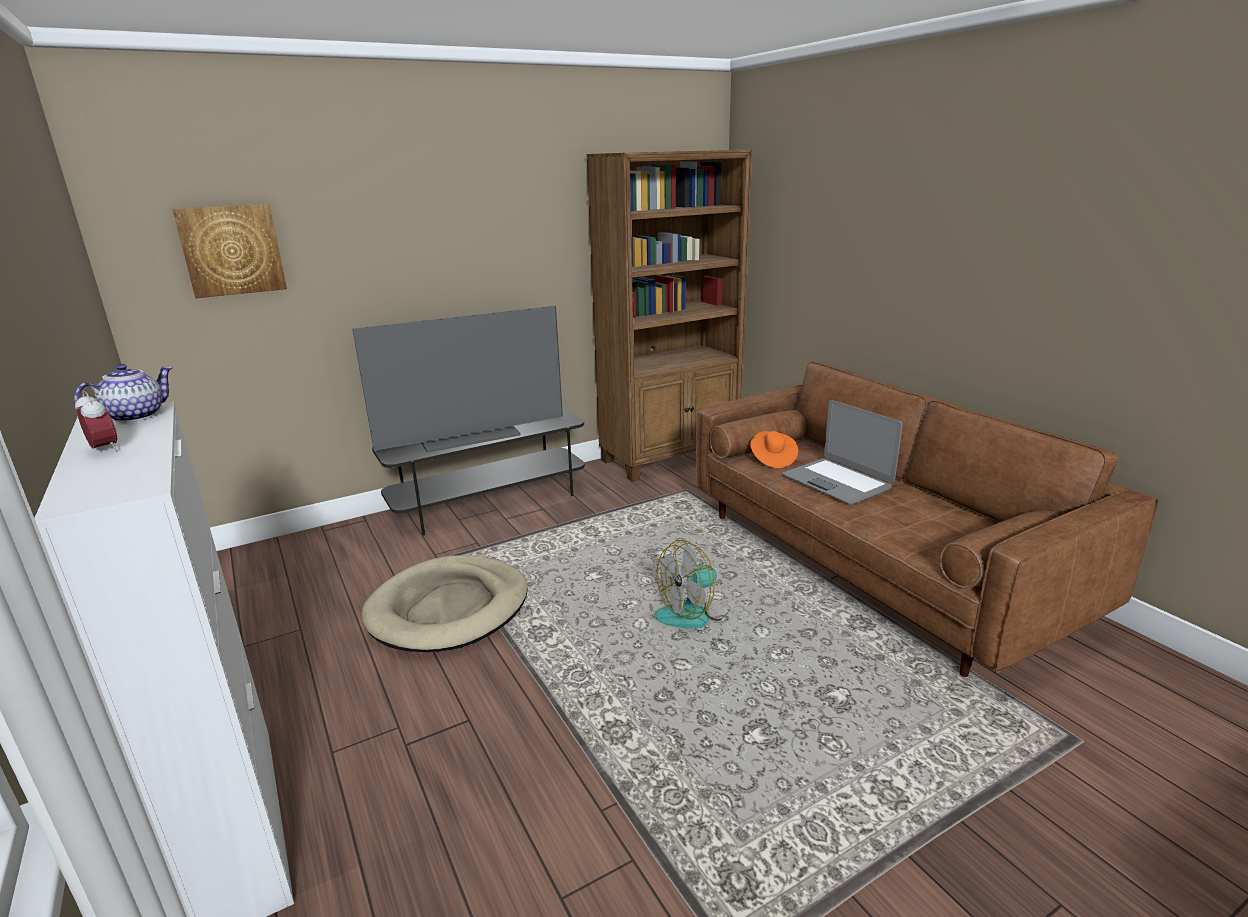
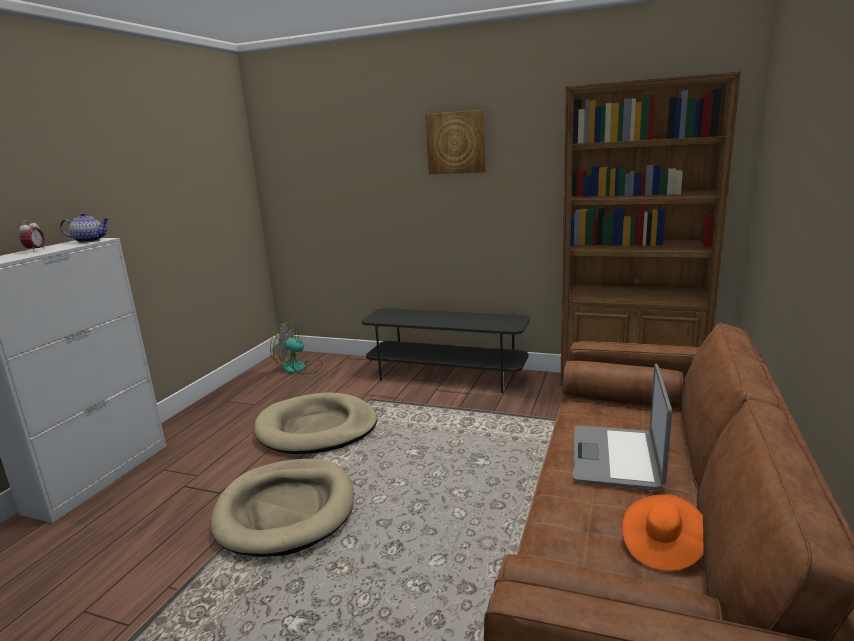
camera: 50 degrees right, 5 degrees down
picture [172,204,287,298] -> picture moved to [425,110,486,174]
television [353,306,563,453] -> none
fan [654,540,730,628] -> fan moved to [270,321,323,375]
orange hat [750,431,798,468] -> orange hat moved to [622,494,704,571]
none -> beige dog bed [211,459,354,557]

